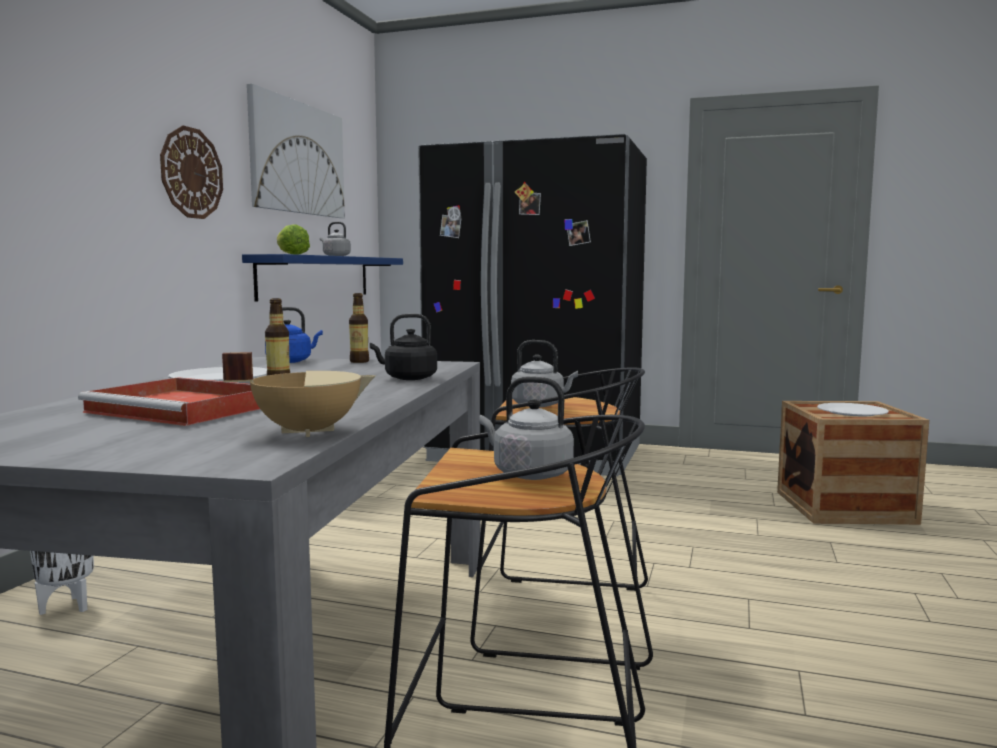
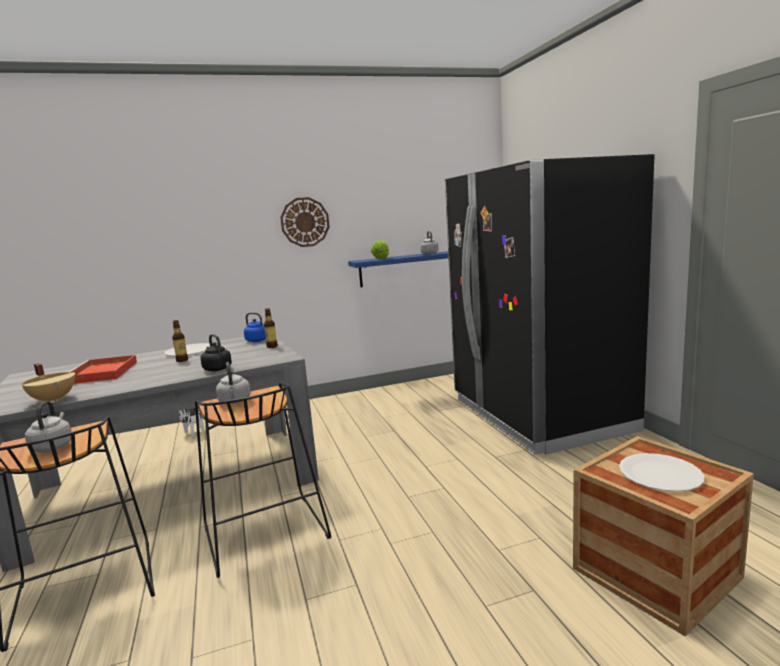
camera: 55 degrees right, 5 degrees up
picture [247,84,345,218] -> none

